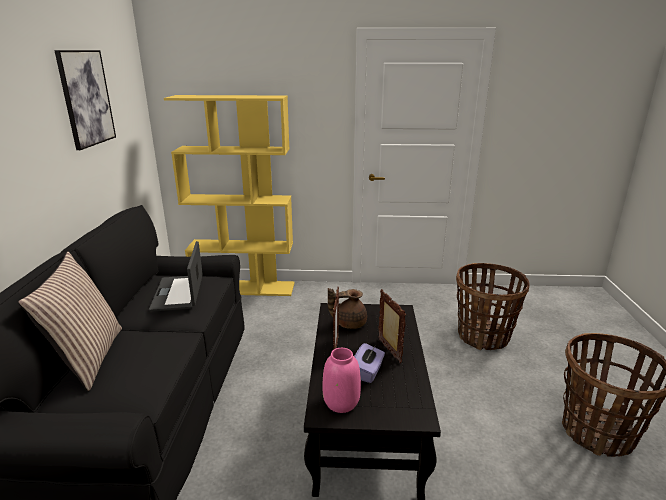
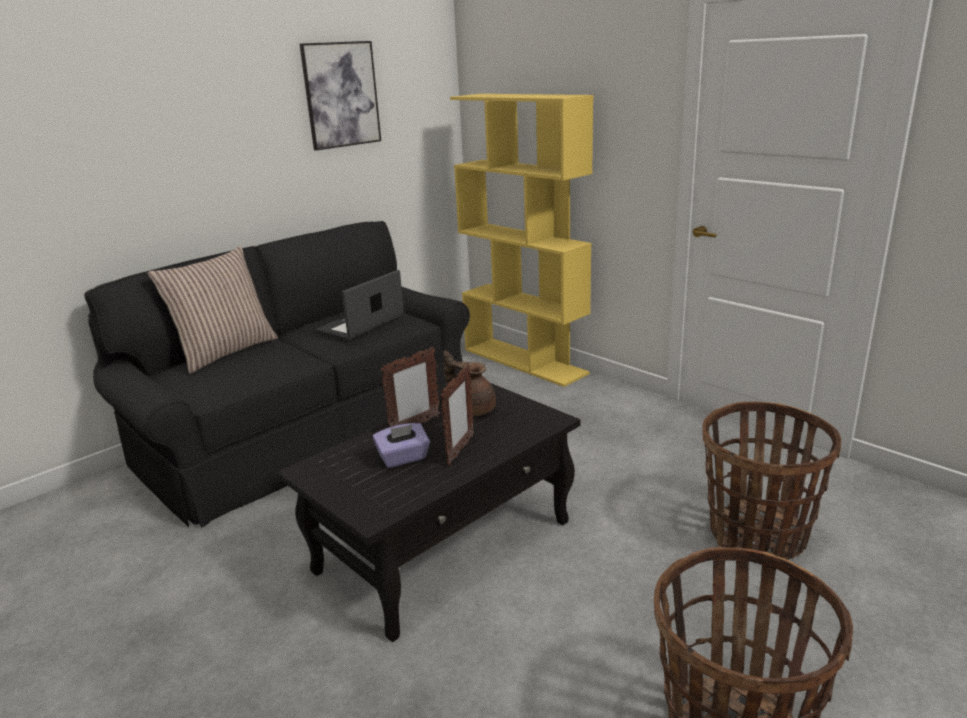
camera: 45 degrees right, 0 degrees up
pink vase [323,348,361,413] -> none

